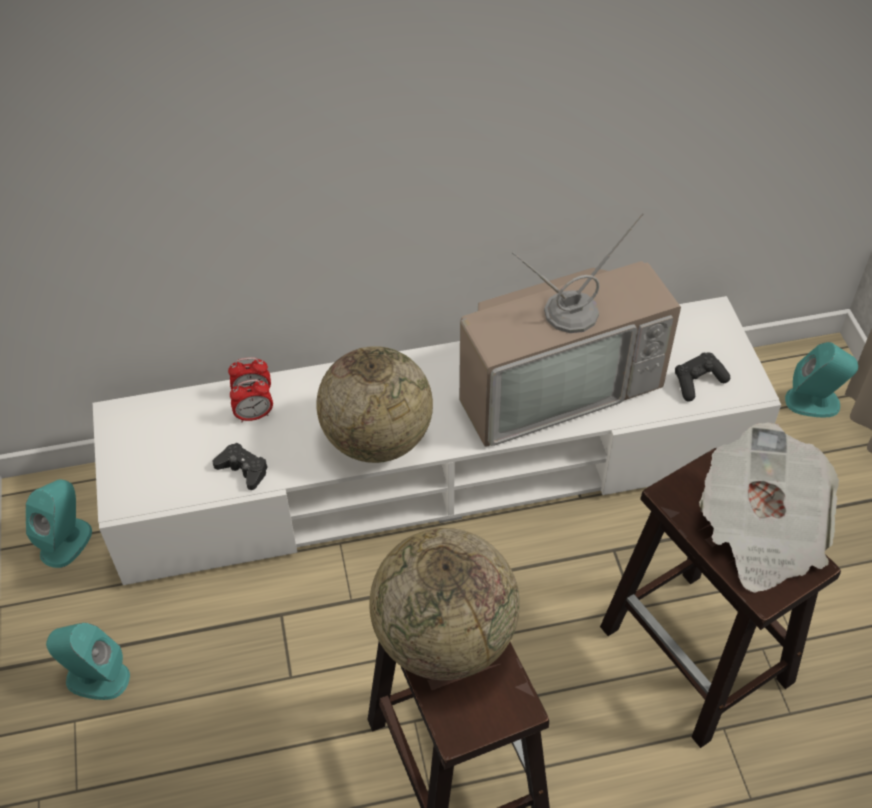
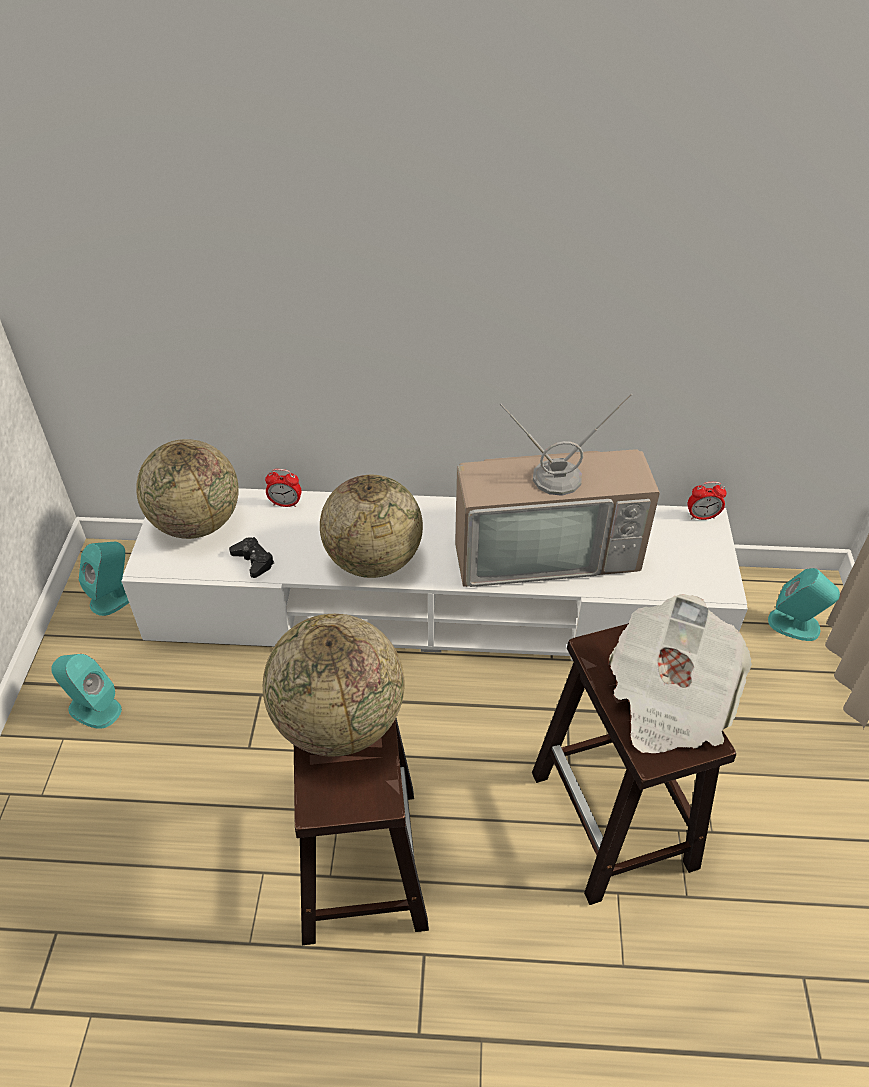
camera: 15 degrees right, 5 degrees down
alarm clock [230,379,273,422] -> alarm clock moved to [688,482,727,520]
black game controller [675,352,730,402] -> none
none -> globe [136,439,239,539]

